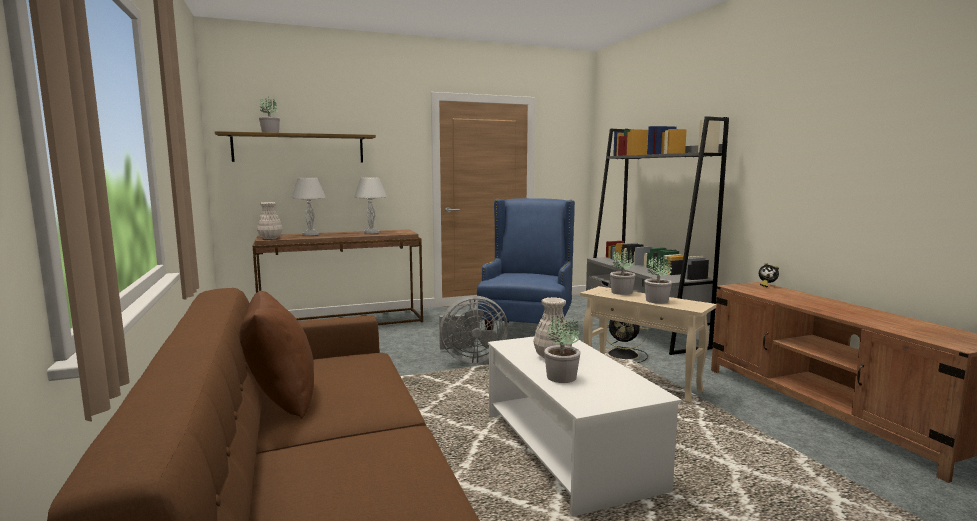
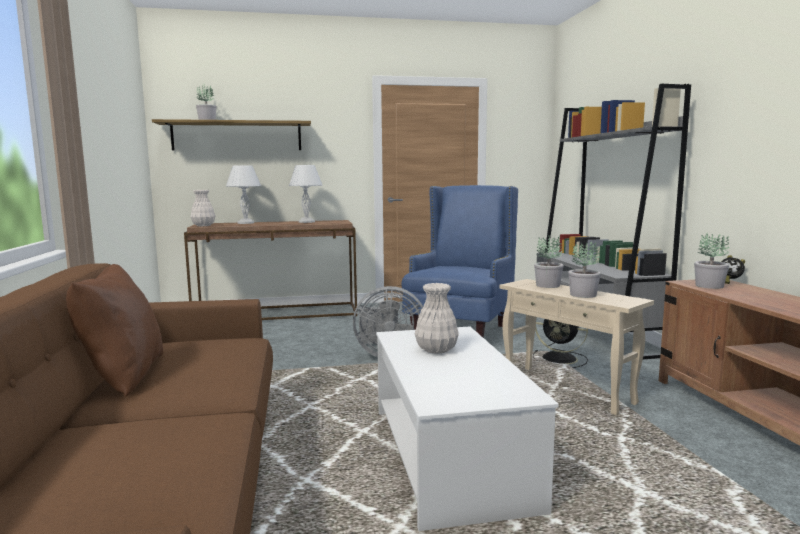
camera: 10 degrees right, 0 degrees up
potted plant [544,315,580,383] -> potted plant moved to [694,232,729,289]

